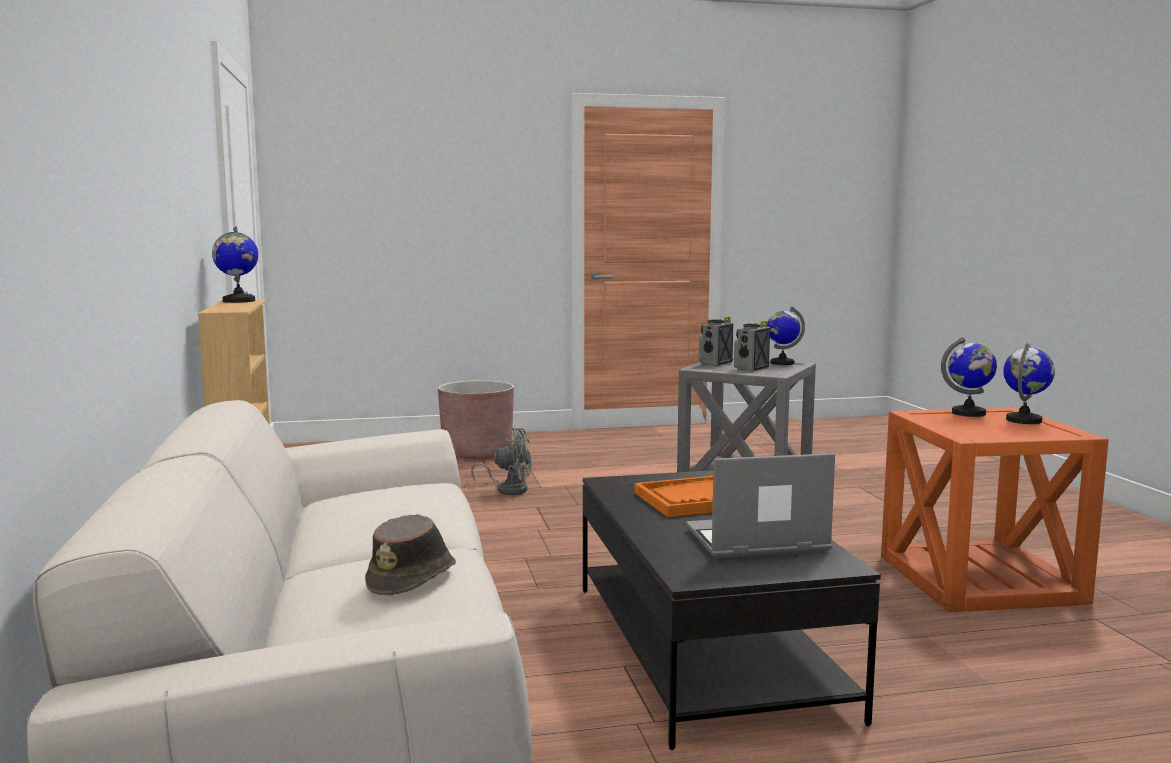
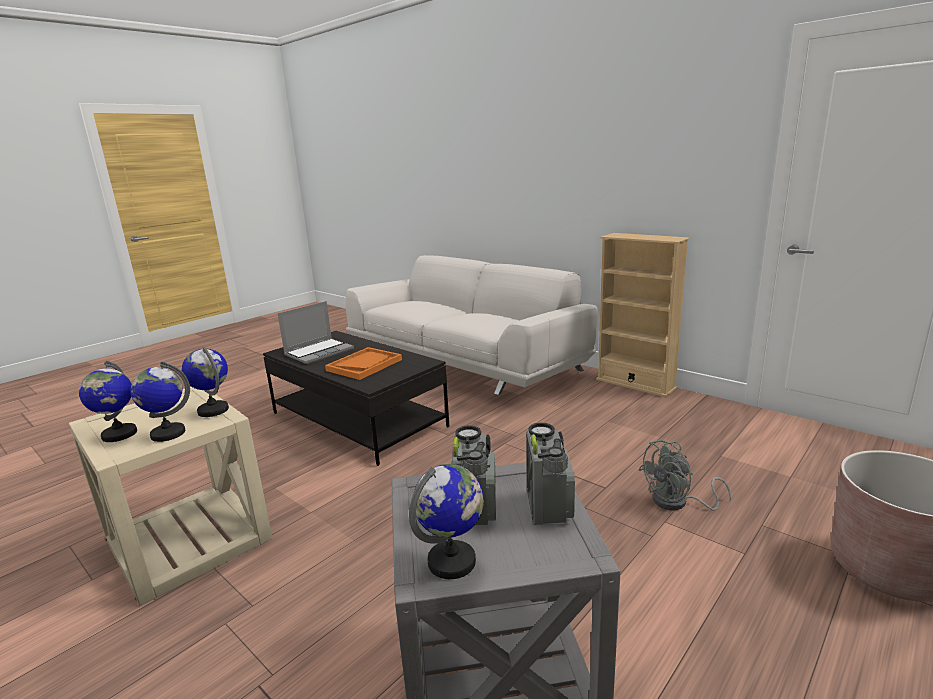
camera: 145 degrees right, 10 degrees up
globe [212,226,258,303] -> globe moved to [182,347,229,417]
brown hat [365,514,456,595] -> none
orange side table [881,408,1109,612] -> beige side table [69,387,273,606]

